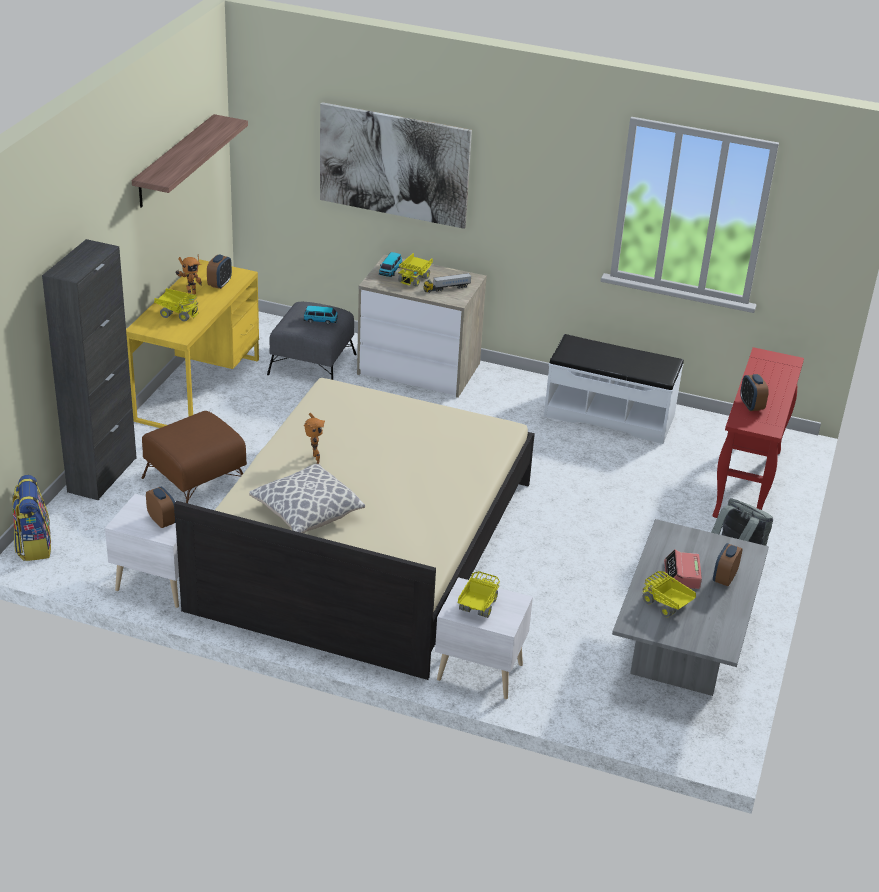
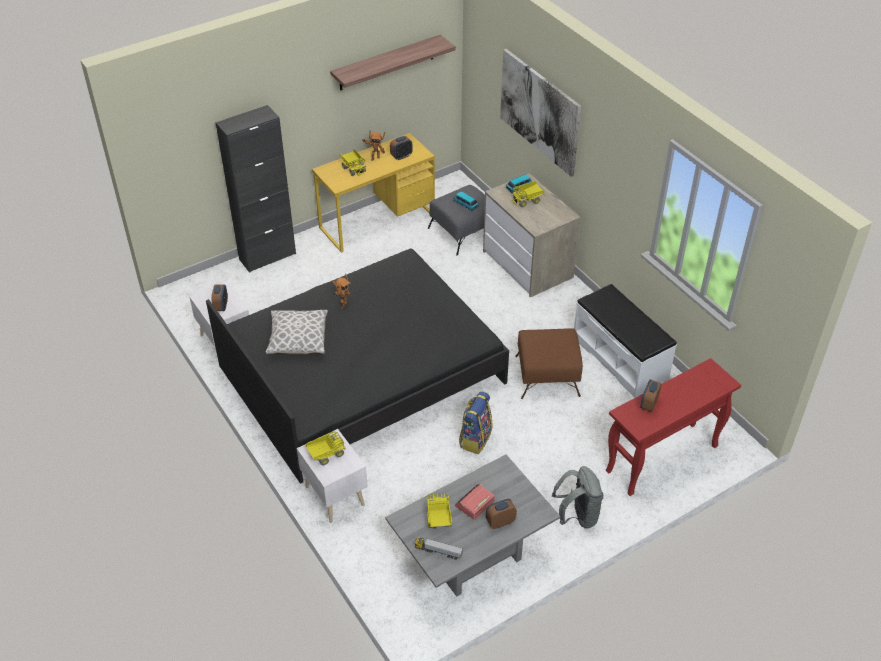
camera: 40 degrees right, 10 degrees up
backpack [12,475,51,561] -> backpack moved to [459,392,492,454]
brown ottoman [142,411,247,503] -> brown ottoman moved to [515,328,583,399]
beige bed [174,378,535,680] -> black bed [206,248,509,484]
toy truck [423,273,472,293] -> toy truck moved to [415,538,463,560]

